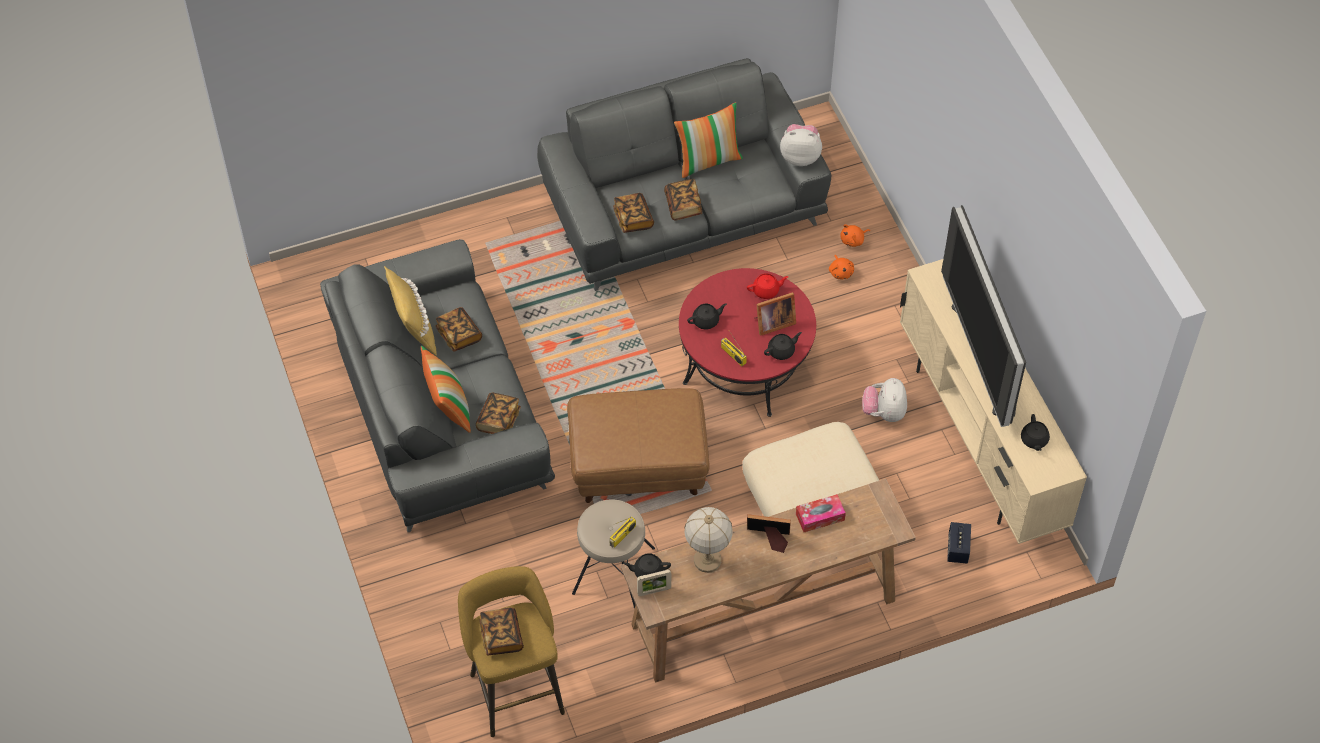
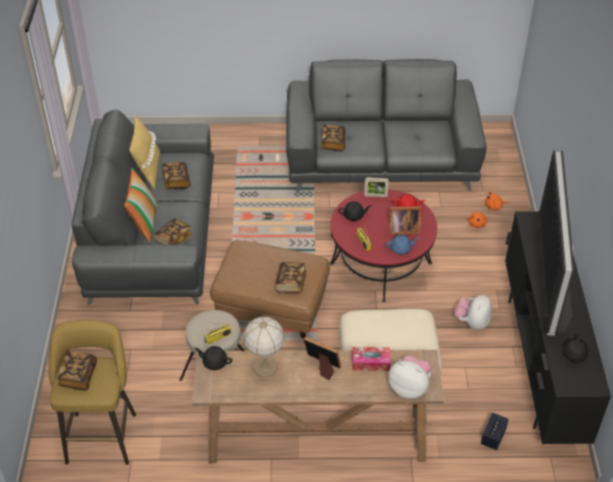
camera: 20 degrees right, 10 degrees down
picture frame [637,569,671,596] -> picture frame moved to [364,177,389,197]
book [664,179,702,221] -> book moved to [275,262,307,293]
pillow [674,102,743,178] -> none
black teapot [764,332,802,360] -> blue teapot [385,235,419,255]
plush toy [780,124,822,166] -> plush toy moved to [388,355,431,399]
beige tv stand [900,259,1087,544] -> black tv stand [505,211,611,444]

